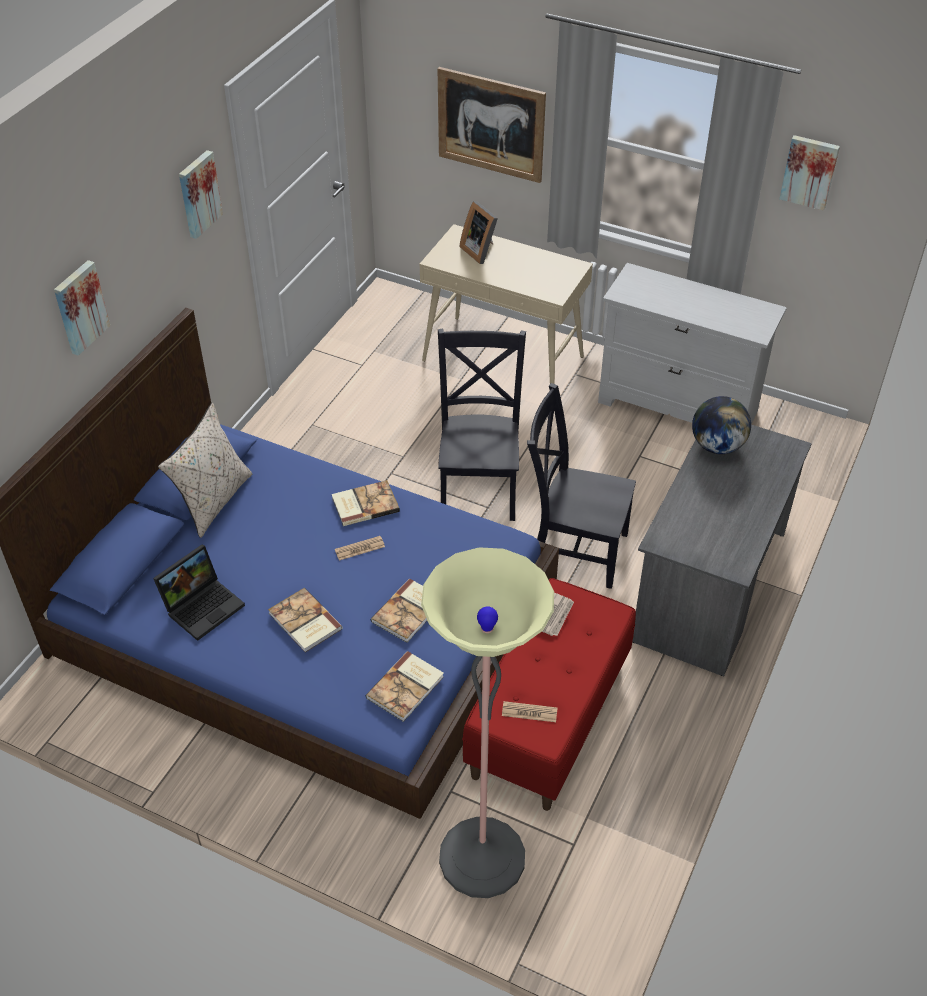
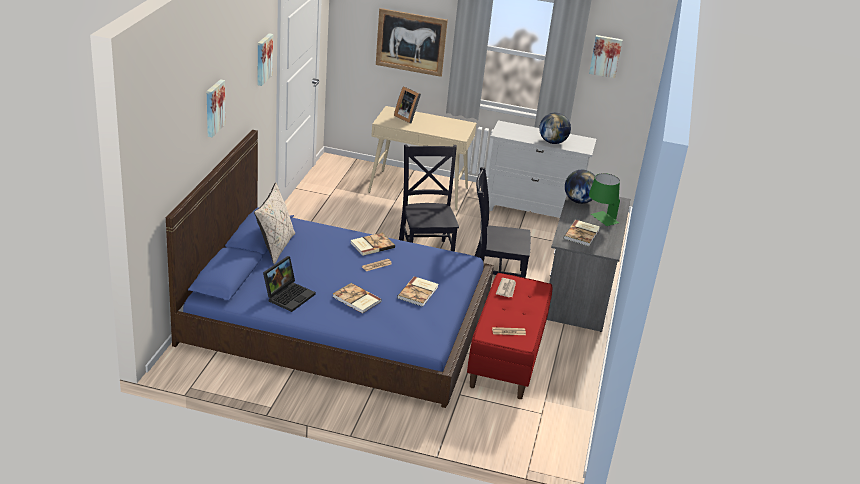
camera: 15 degrees left, 15 degrees down
book [366,651,444,722] -> book moved to [564,220,600,246]
floor lamp [421,547,554,898] -> none
none -> globe [539,113,571,144]
none -> green table lamp [589,173,620,226]

